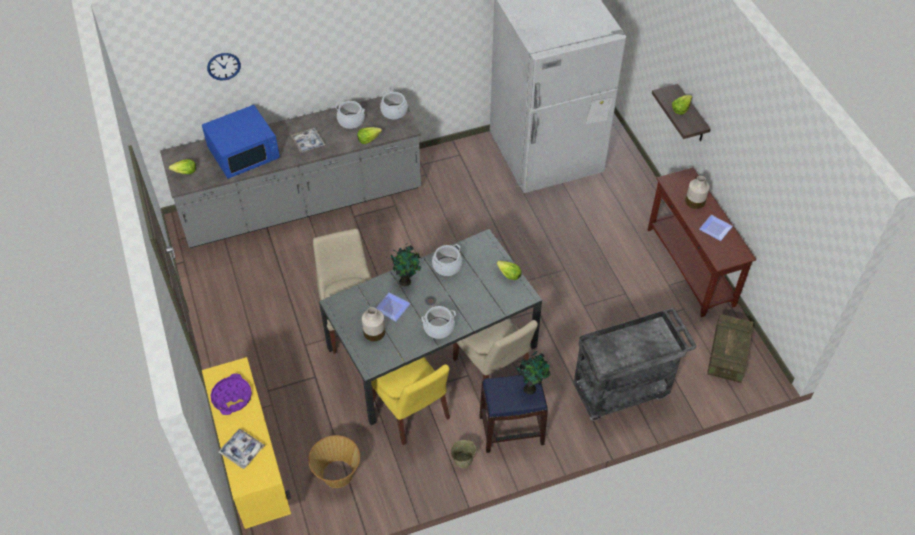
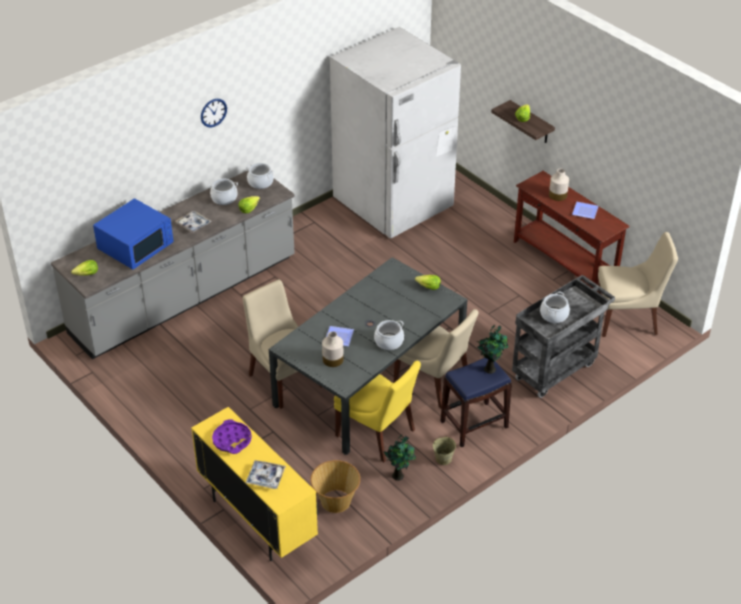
camera: 20 degrees left, 10 degrees down
wall clock [207,53,241,81] -> wall clock moved to [201,99,227,128]
potted plant [391,243,421,286] -> potted plant moved to [384,434,416,481]
cooking pot [432,244,462,276] -> cooking pot moved to [540,292,570,323]
crate [707,314,753,383] -> beige chair [597,232,678,337]

